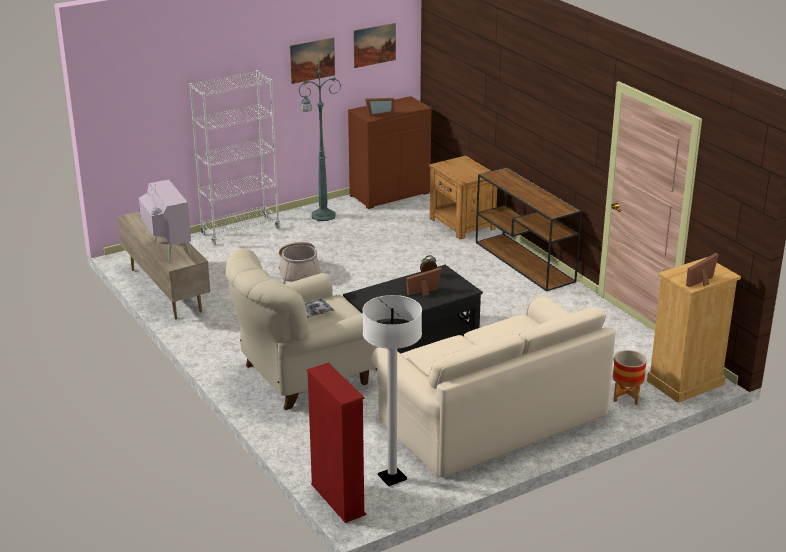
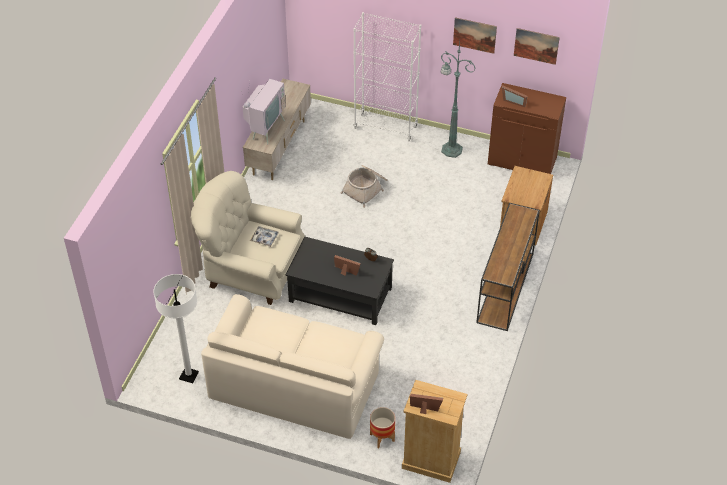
camera: 50 degrees right, 20 degrees up
red bookcase [307,363,366,523] -> none

